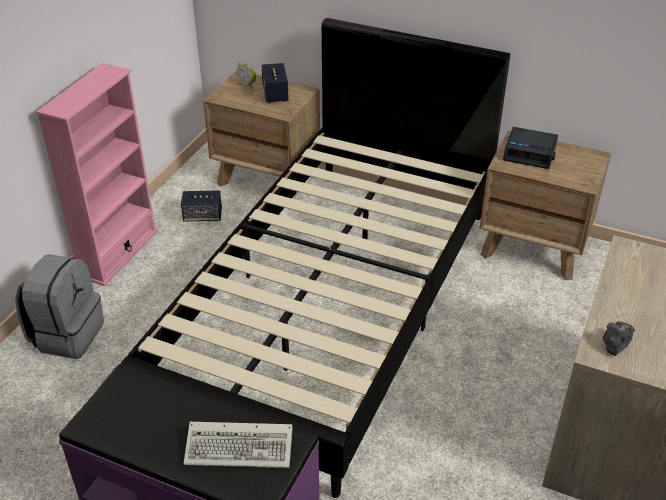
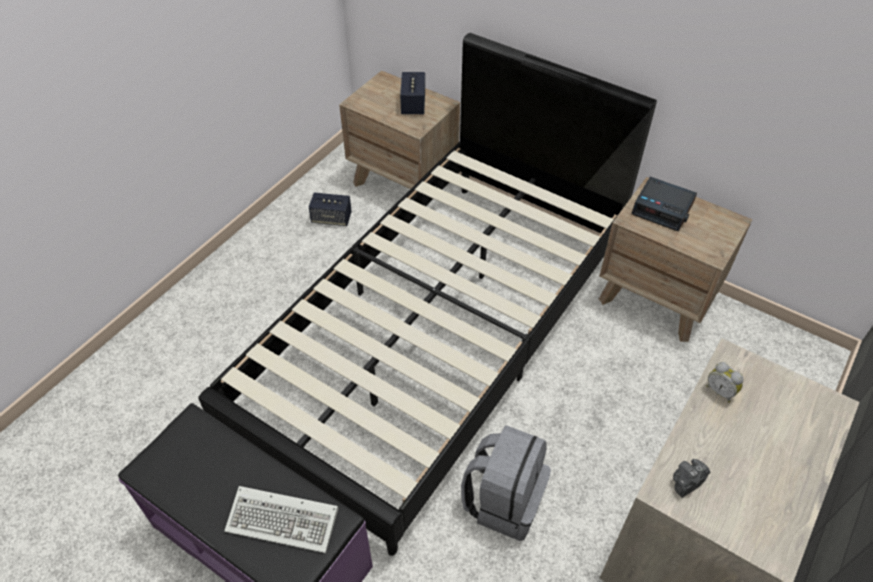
camera: 10 degrees right, 10 degrees up
grey backpack [15,254,104,359] -> grey backpack moved to [461,425,551,541]
pink bookcase [36,63,158,286] -> none
alarm clock [236,61,256,89] -> alarm clock moved to [706,362,744,402]

